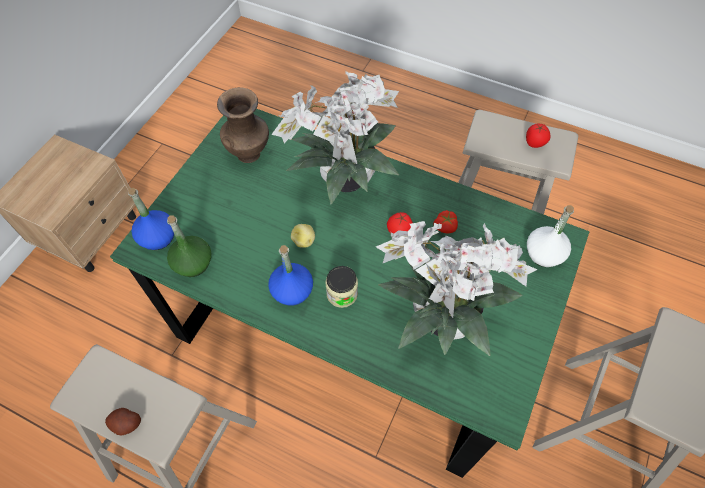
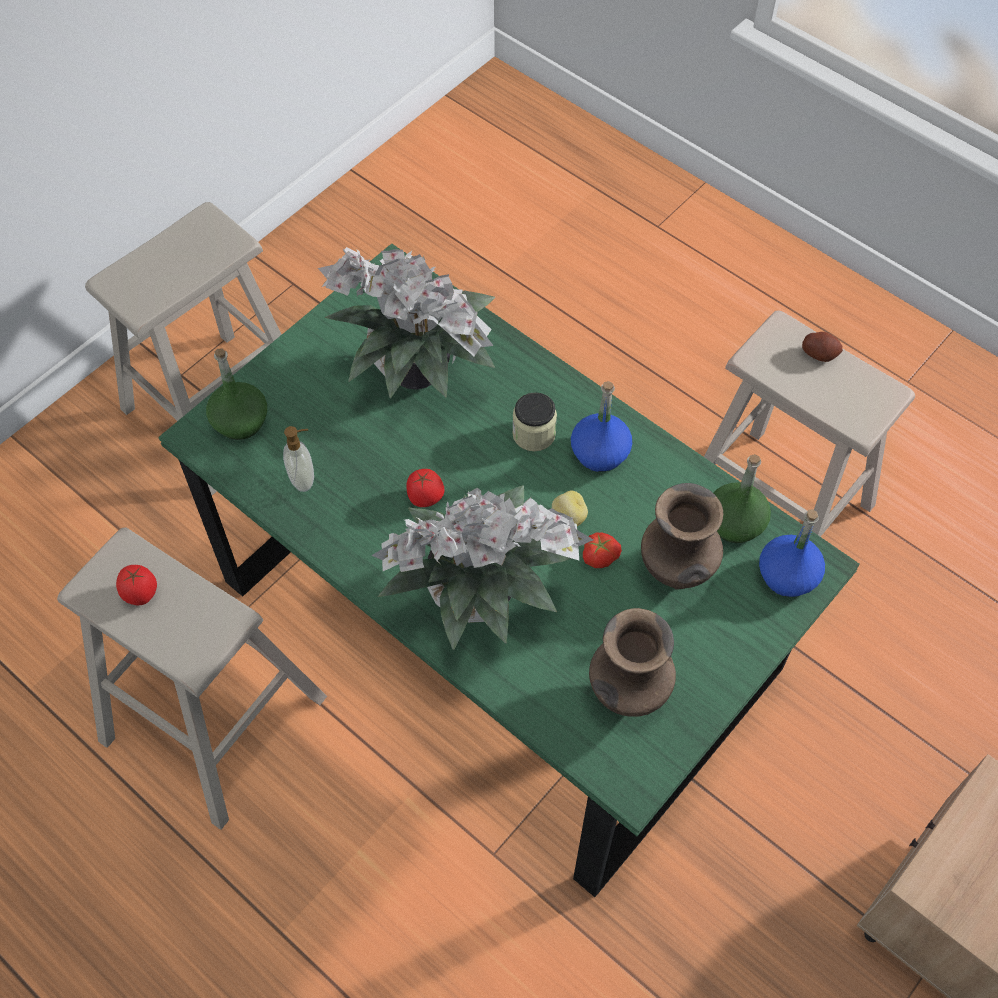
camera: 165 degrees left, 0 degrees up
tomato [434,210,458,233] -> tomato moved to [583,532,622,568]
white bottle [527,205,574,267] -> green bottle [206,349,267,440]
none -> soap dispenser [283,426,314,492]
none -> brown vase [641,483,723,589]

